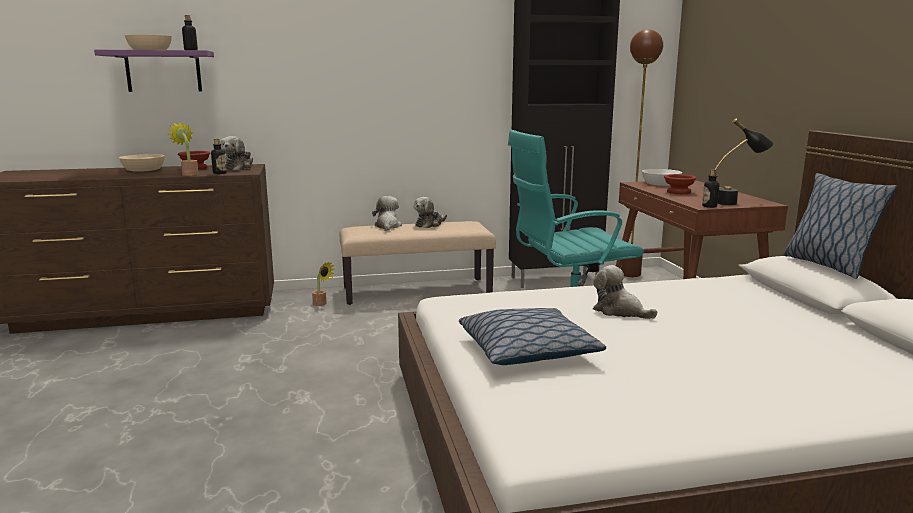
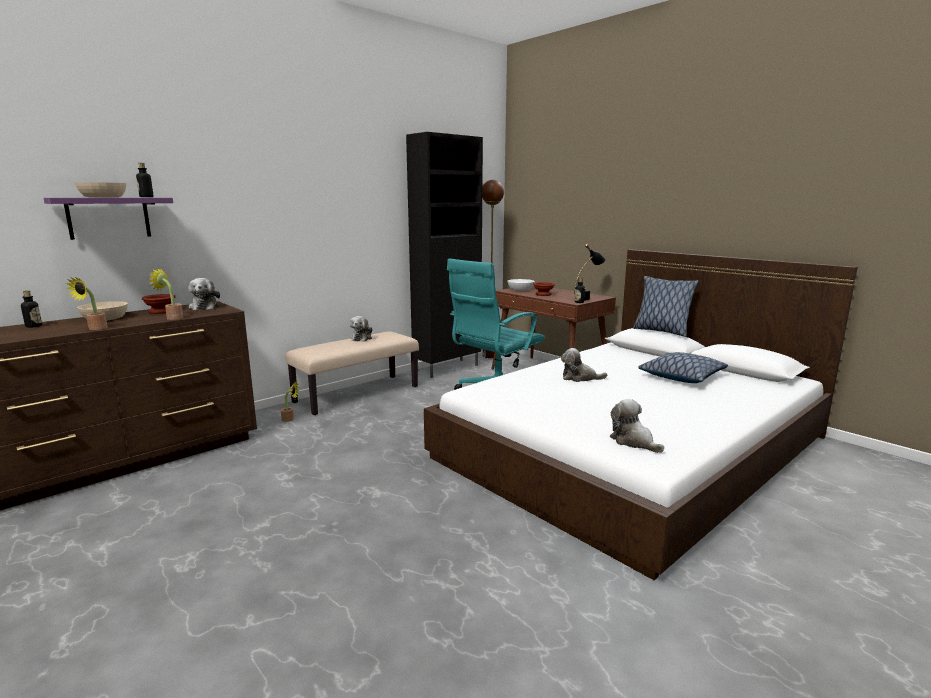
camera: 30 degrees left, 0 degrees up
bottle [211,139,227,174] -> bottle moved to [21,291,42,328]
plush toy [372,196,402,231] -> plush toy moved to [610,399,664,453]
pillow [459,308,606,365] -> pillow moved to [638,352,728,383]
none -> potted plant [66,276,108,330]

